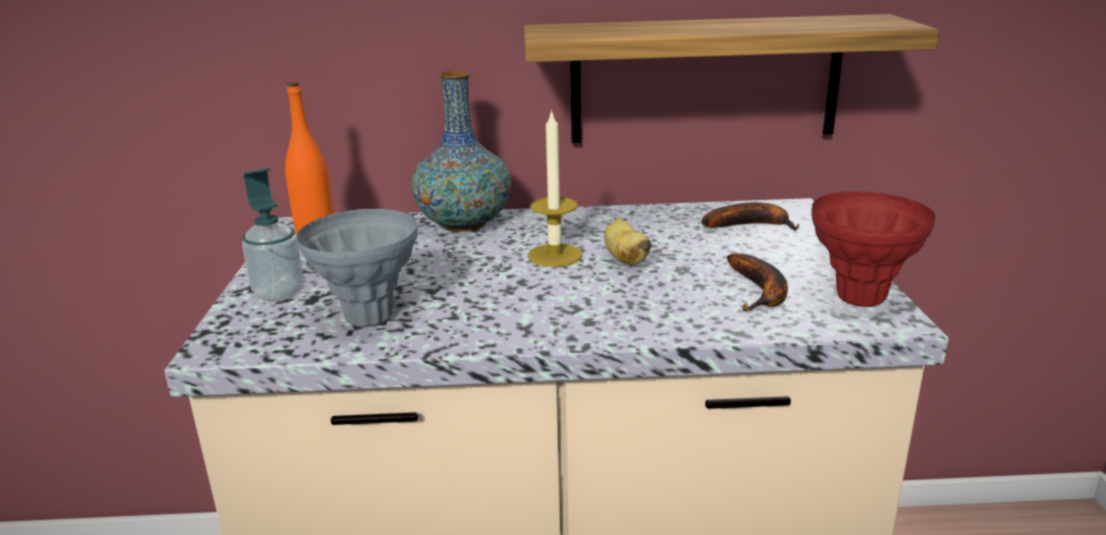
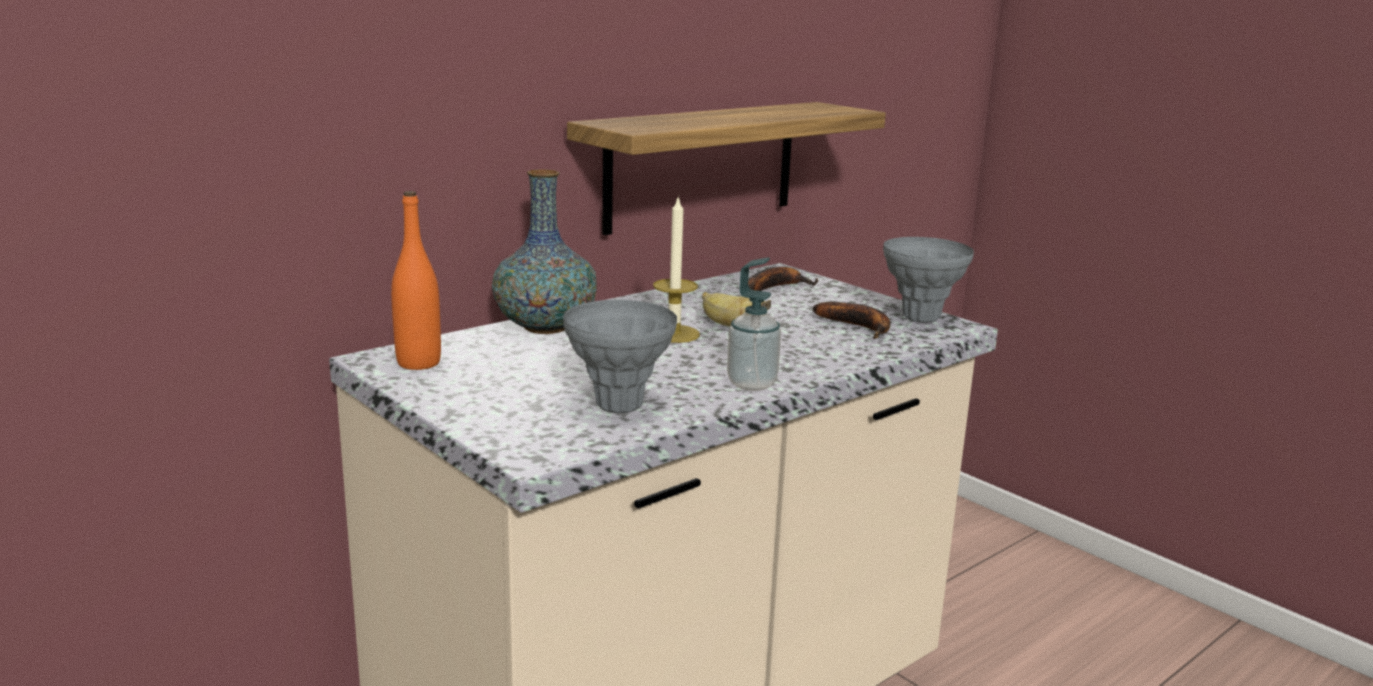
camera: 40 degrees left, 5 degrees down
soap dispenser [242,168,304,302] -> soap dispenser moved to [727,257,781,391]
red vase [811,191,935,307] -> grey vase [883,237,974,323]

